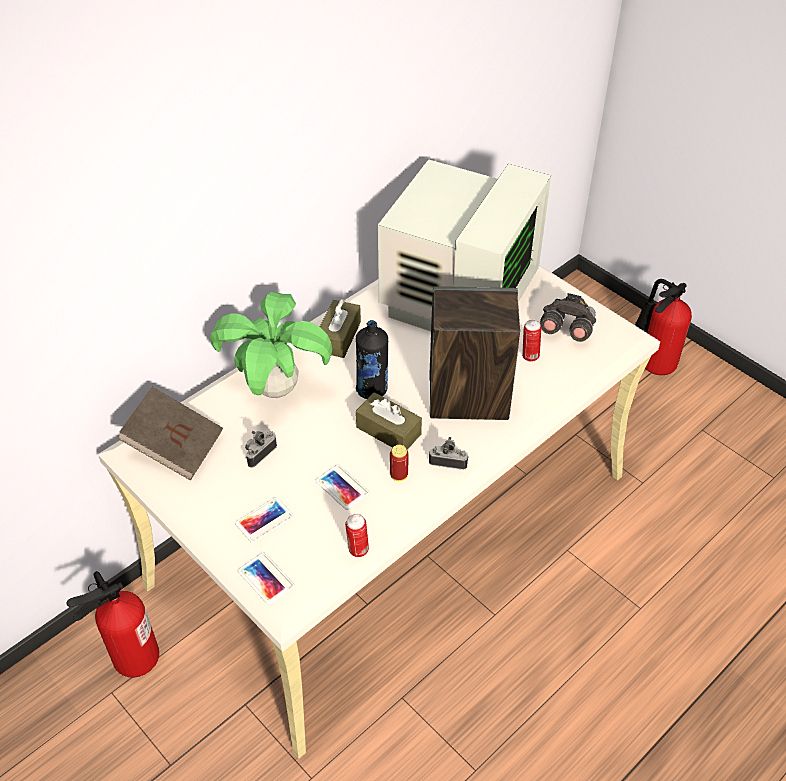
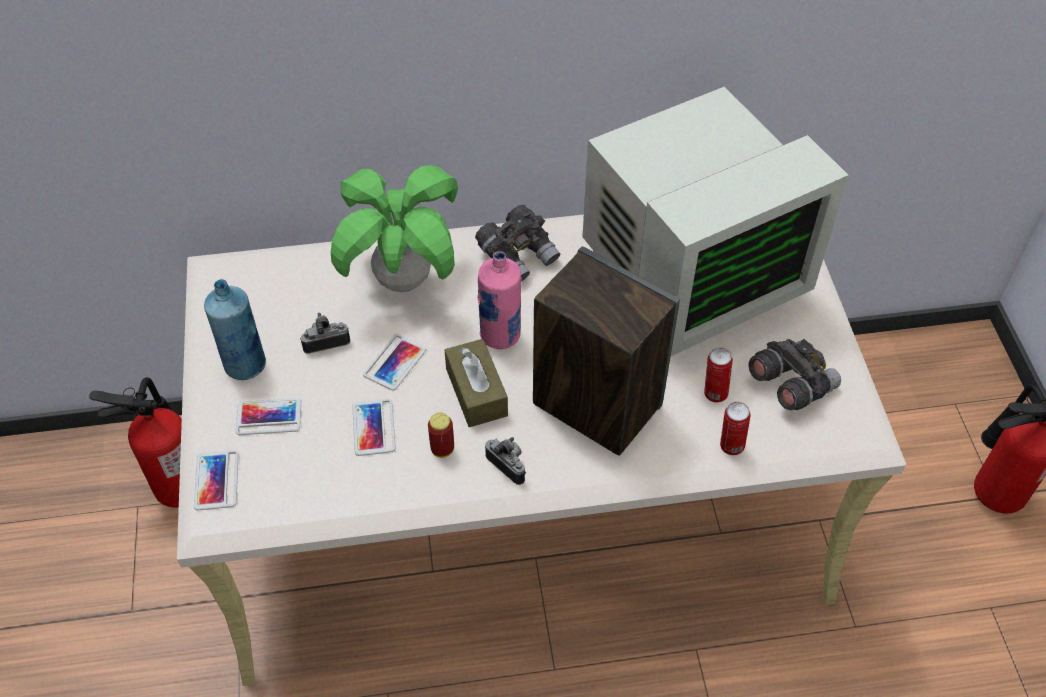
camera: 35 degrees right, 5 degrees up
brown book [117,387,223,480] -> none
brown tissue box [320,299,361,358] -> grey binoculars [475,205,560,282]
can [345,514,369,557] -> can moved to [720,402,751,455]
black bottle [356,320,388,399] -> pink bottle [477,251,521,349]
none -> blue bottle [204,279,266,380]
none -> phone [363,334,426,390]

